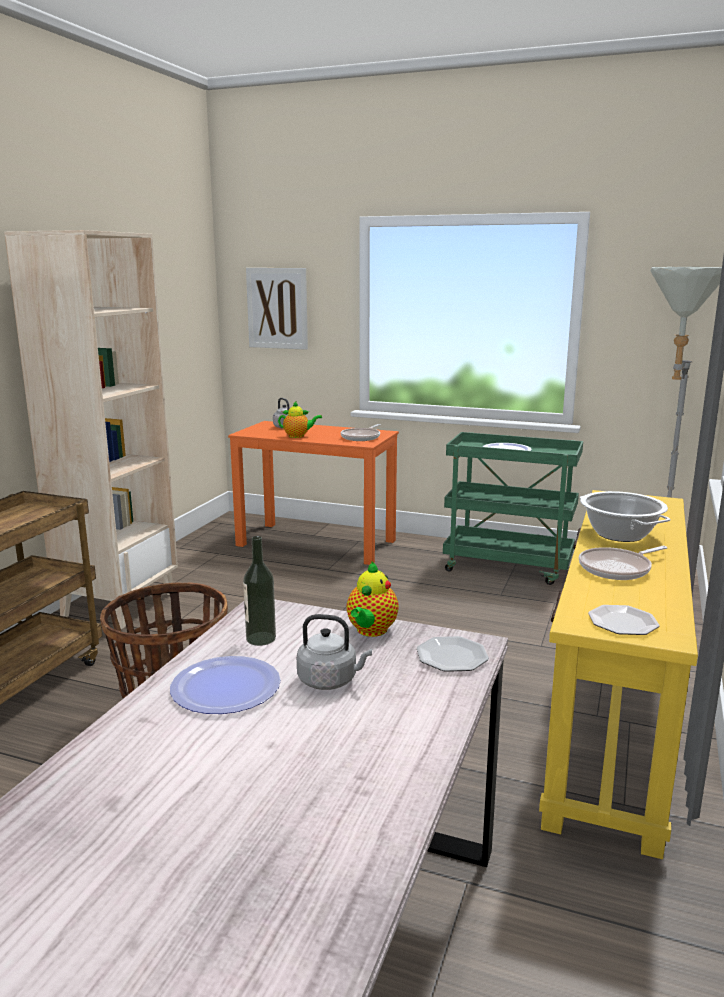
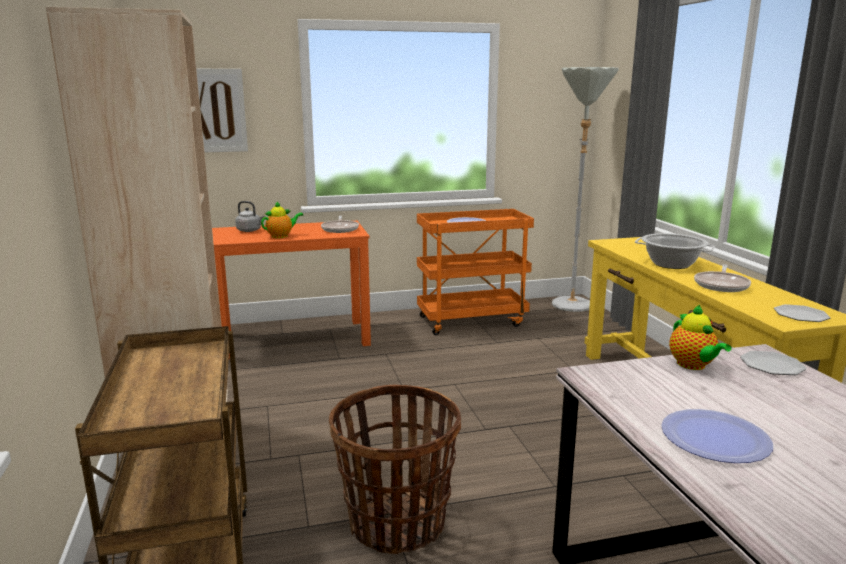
camera: 35 degrees left, 0 degrees up
bottle [243,536,276,646] -> none
grey kettle [297,614,372,690] -> none
green cart [443,432,583,585] -> orange cart [417,209,534,335]

